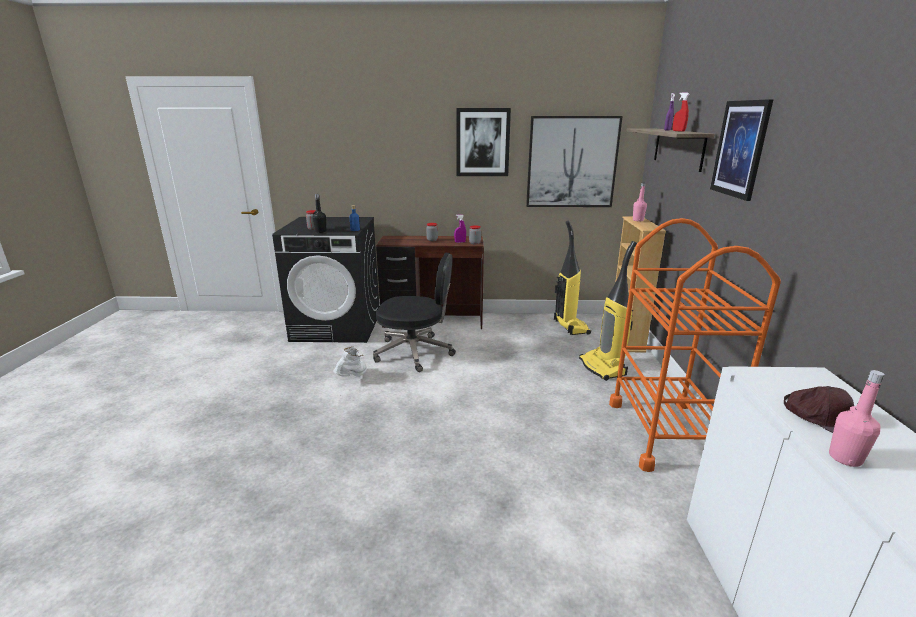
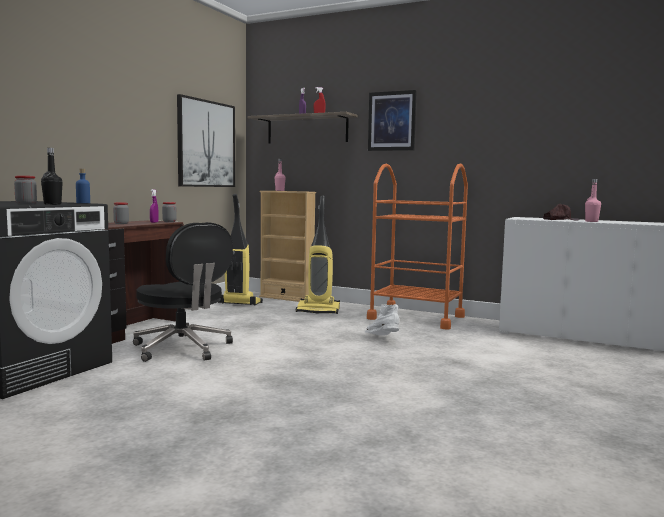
camera: 65 degrees left, 15 degrees down
white boot [333,347,367,376] -> white boot moved to [365,304,399,336]
black office chair [373,253,456,372] -> black office chair turned 105 degrees clockwise [133,222,233,362]
picture [456,108,511,176] -> none

